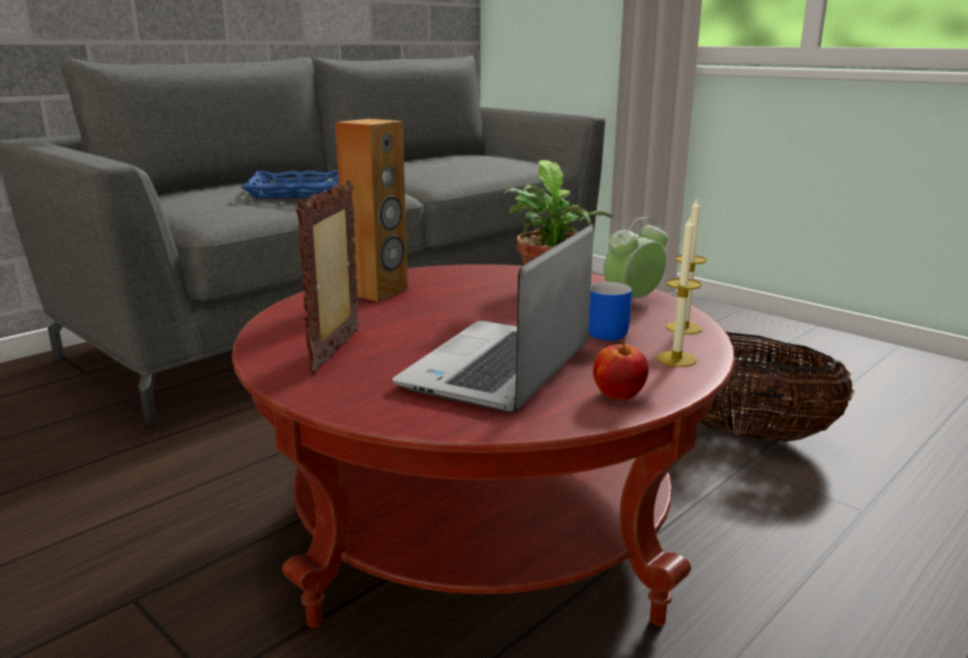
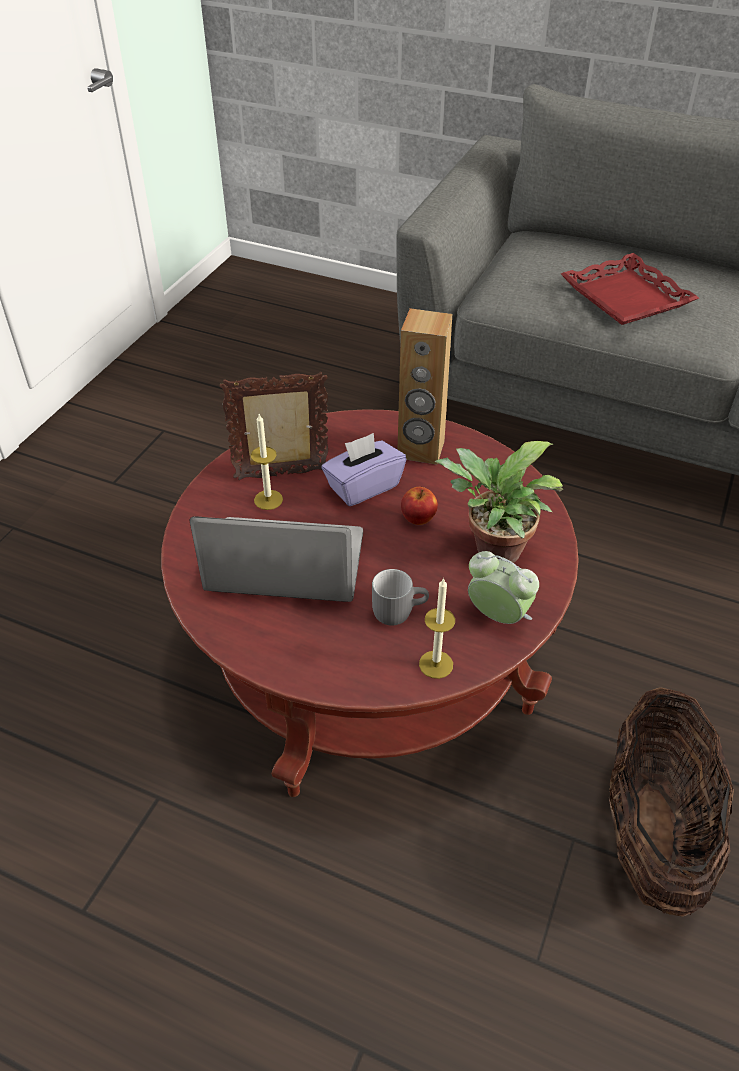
camera: 70 degrees right, 25 degrees up
blue tray [241,170,339,198] -> red tray [561,253,699,325]
blue mug [589,282,632,340] -> grey mug [372,569,429,626]
apple [593,340,649,400] -> apple moved to [401,487,438,525]
candle [657,215,702,367] -> candle moved to [251,414,283,510]
none -> purple tissue box [322,433,407,506]

